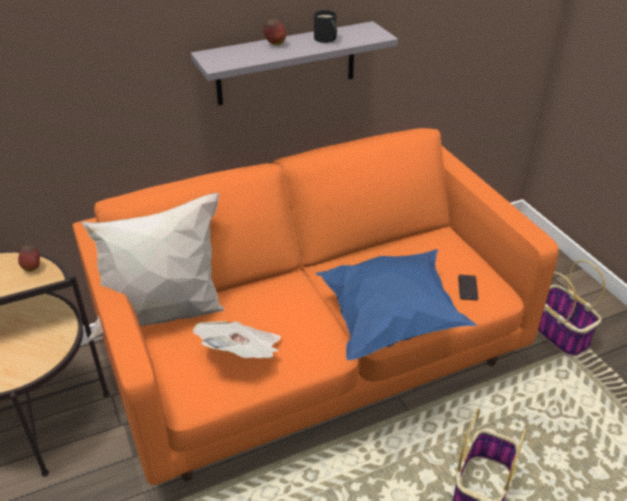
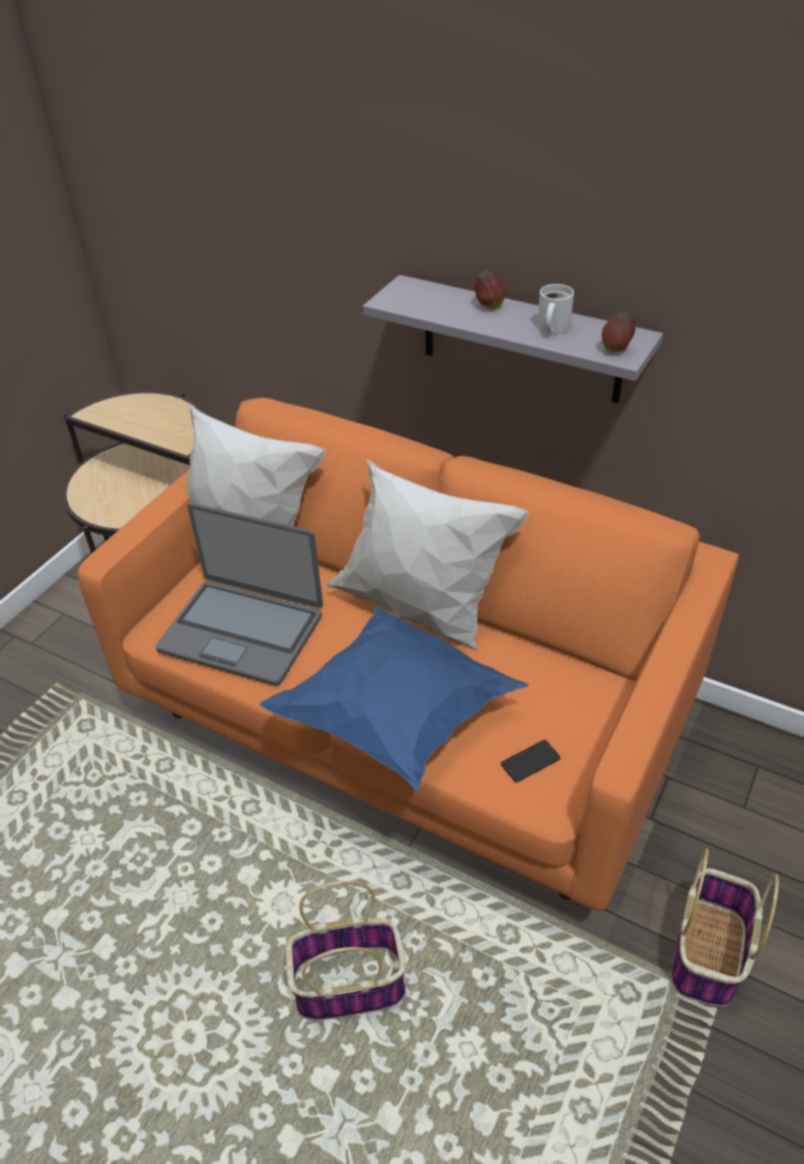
camera: 55 degrees right, 5 degrees up
apple [18,245,40,272] -> apple moved to [602,312,636,353]
newspaper [193,321,281,358] -> laptop [155,503,323,686]
black mug [314,10,337,43] -> white mug [537,284,574,334]
none -> white pillow [326,459,530,651]

